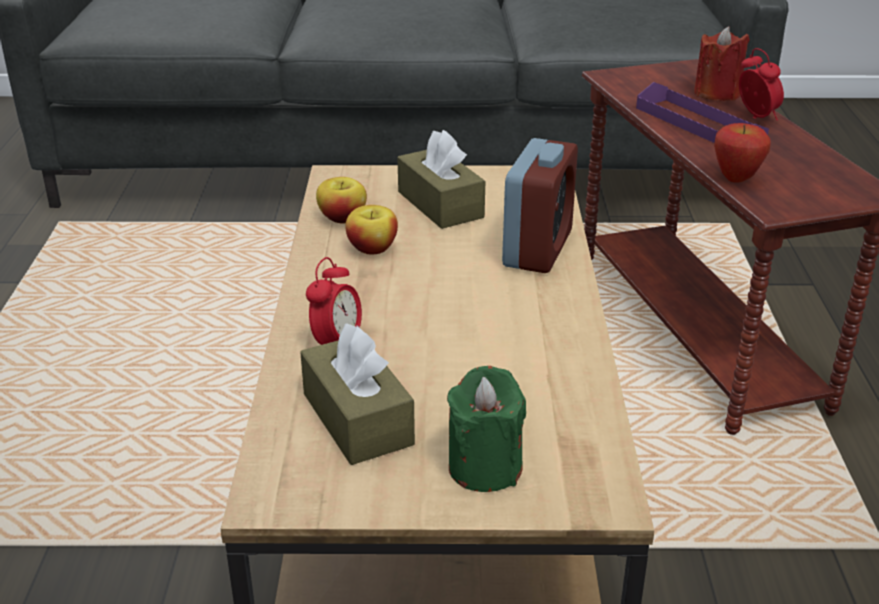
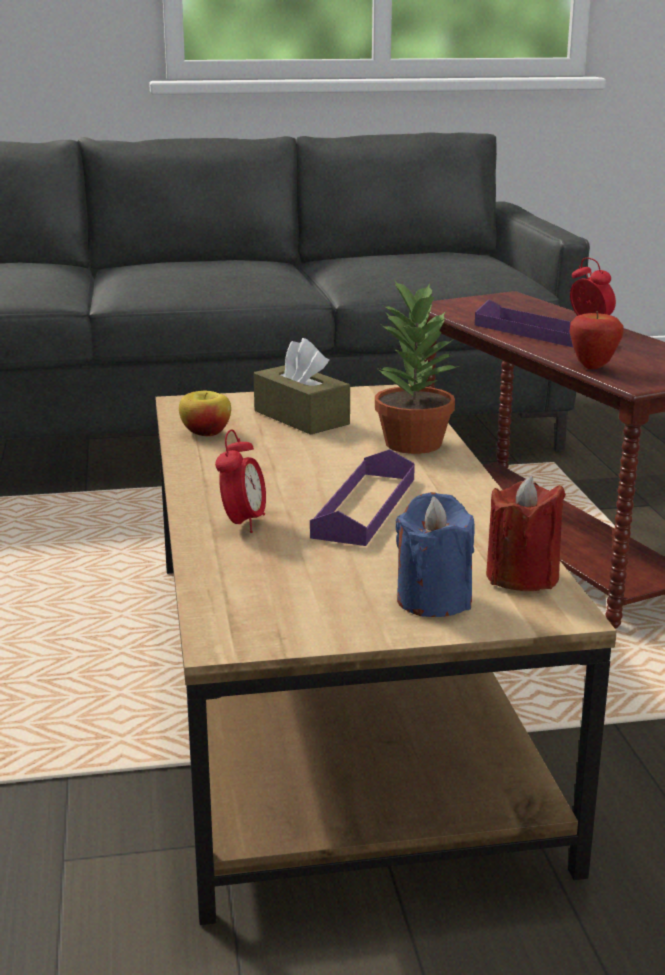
camera: 10 degrees left, 10 degrees down
brown tissue box [300,323,415,465] -> none
apple [346,205,398,254] -> none
green candle [447,366,526,492] -> blue candle [395,492,475,617]
alarm clock [502,138,578,273] -> potted plant [375,279,459,454]
red candle [694,26,750,101] -> red candle moved to [486,476,566,591]
none -> purple tray [310,449,415,546]

